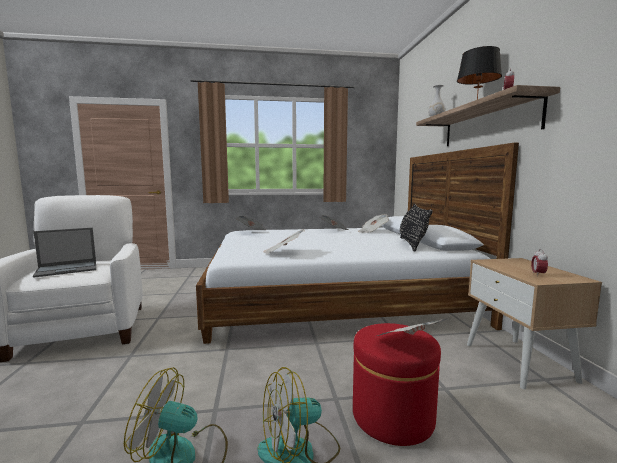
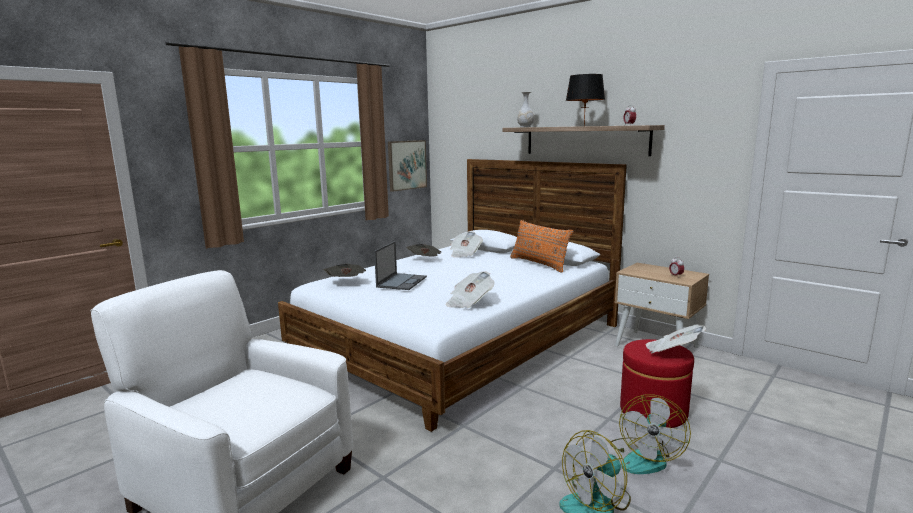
camera: 40 degrees left, 5 degrees up
laptop [33,228,96,278] -> laptop moved to [374,241,427,290]
black pillow [400,204,433,252] -> orange pillow [510,220,574,273]
none -> picture [388,140,427,192]

